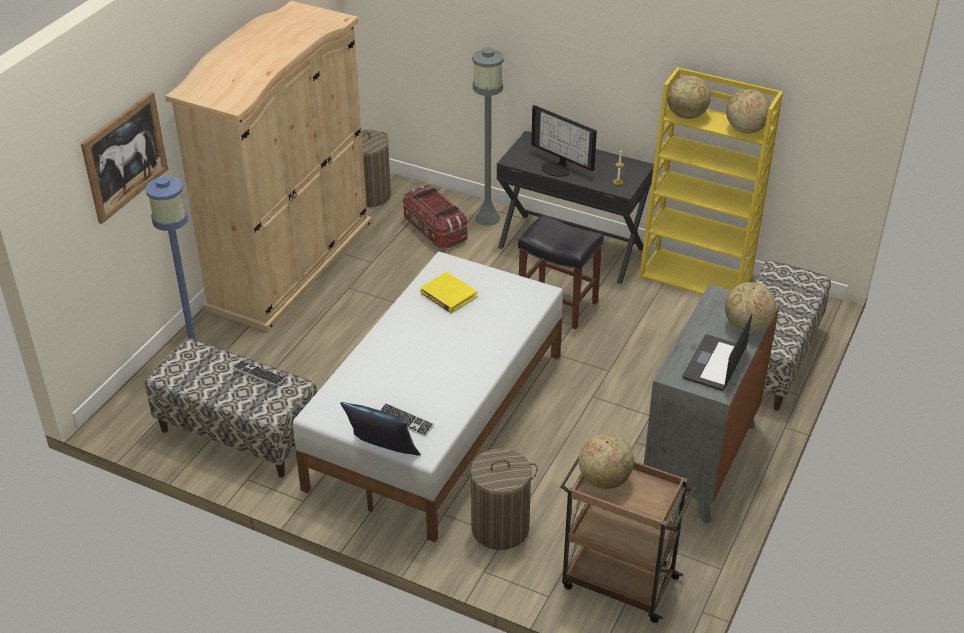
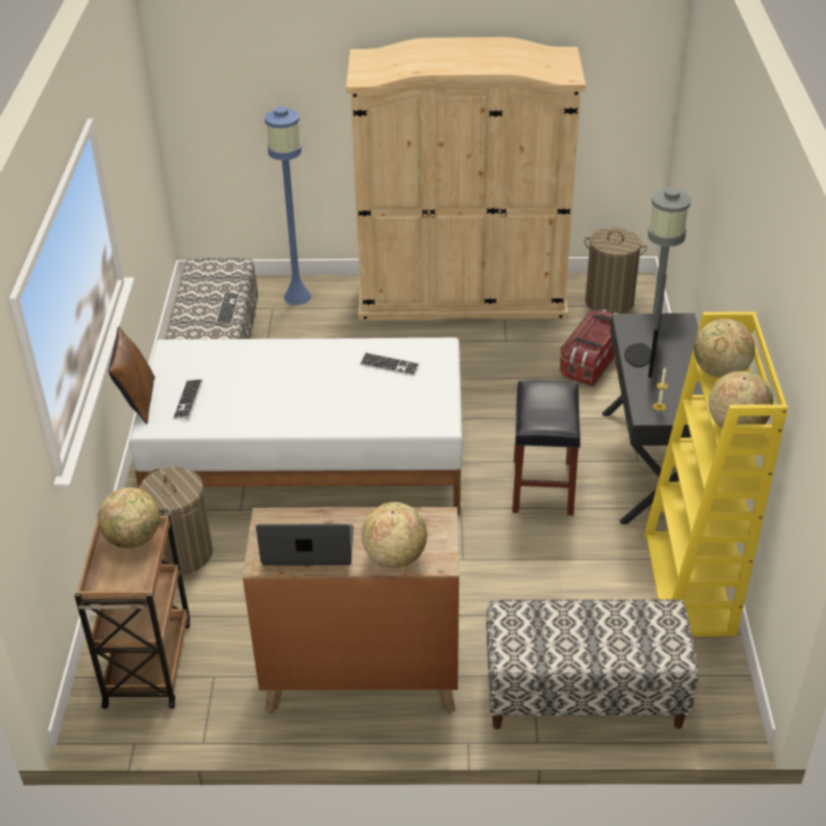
camera: 65 degrees right, 0 degrees up
picture [81,91,168,224] -> none
blue pillow [340,402,421,456] -> brown pillow [108,327,155,424]
yellow book [420,272,477,313] -> keyboard [360,352,420,376]
grey dresser [644,284,780,524] -> brown dresser [242,507,459,715]

